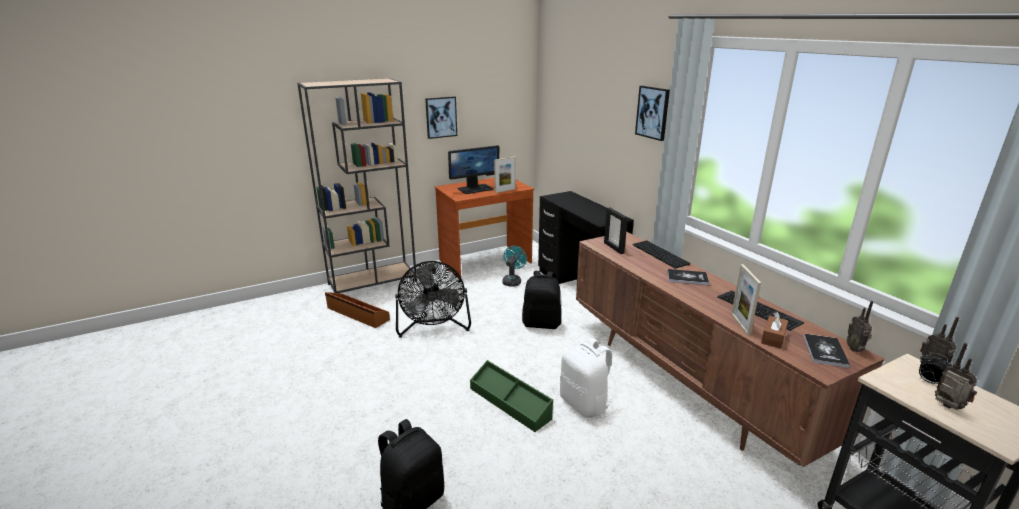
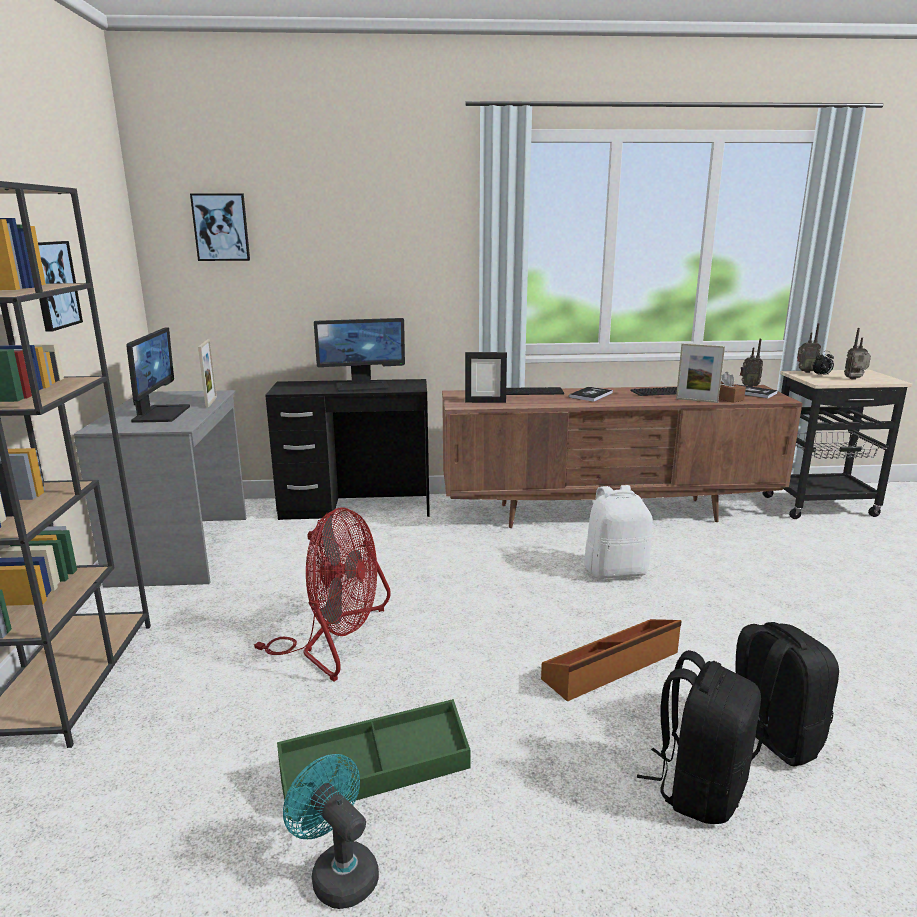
camera: 65 degrees left, 5 degrees down
brown storage box [325,292,390,328] -> brown storage box moved to [541,619,682,702]
black fan [395,261,471,338] -> red fan [254,507,391,682]
brown desk [434,178,535,279] -> grey desk [74,390,247,588]
green storage box [470,360,553,432] -> green storage box moved to [277,699,470,819]
turquoise fan [502,246,527,287] -> turquoise fan moved to [283,754,379,909]
black backpack [522,271,561,329] -> black backpack moved to [637,650,761,824]
picture [635,86,670,141] -> picture moved to [190,193,250,261]
none -> monitor [314,318,405,392]

